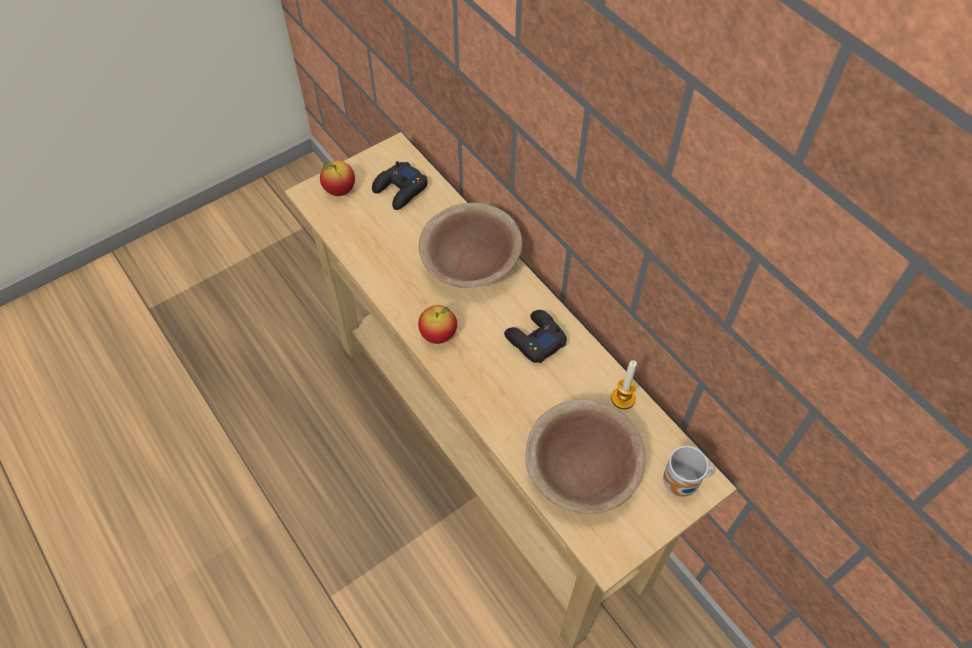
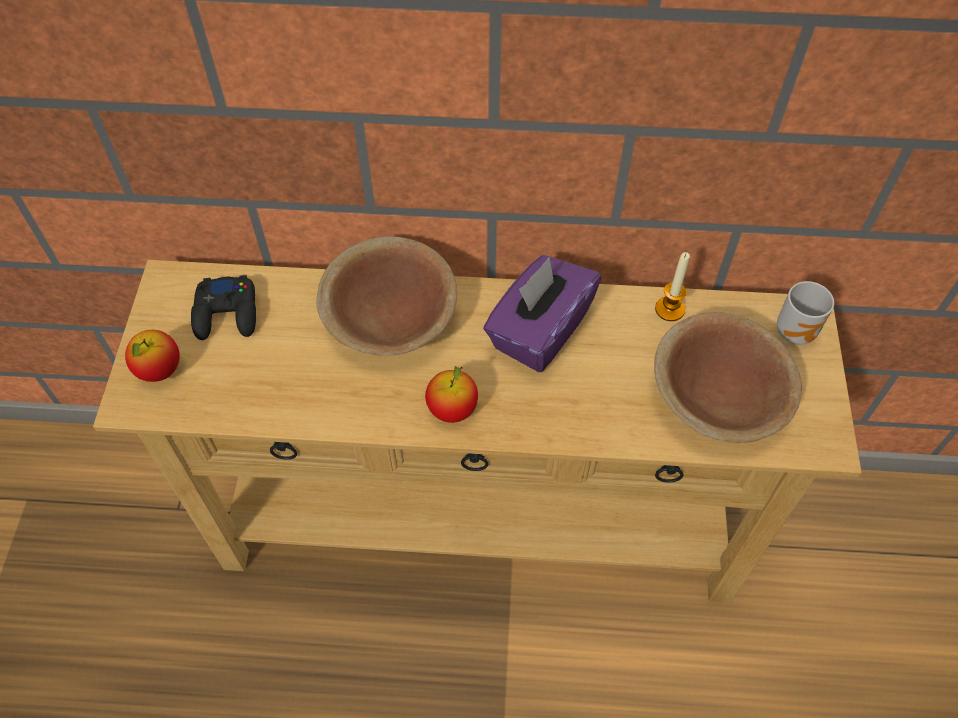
camera: 50 degrees left, 0 degrees up
black game controller [504,310,567,363] -> purple tissue box [483,255,601,372]

